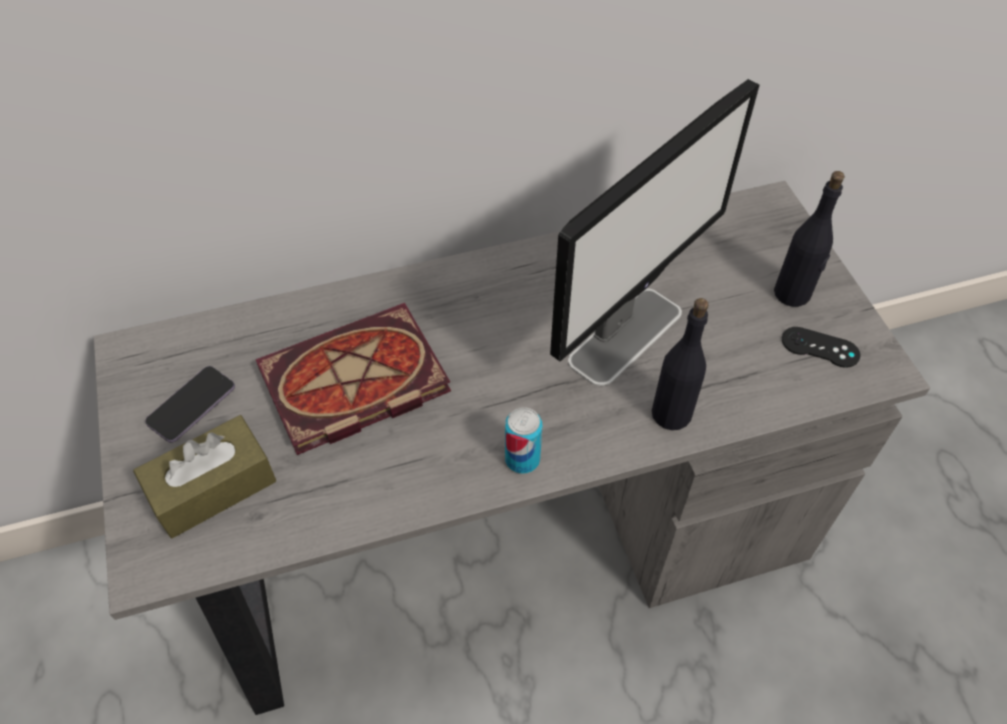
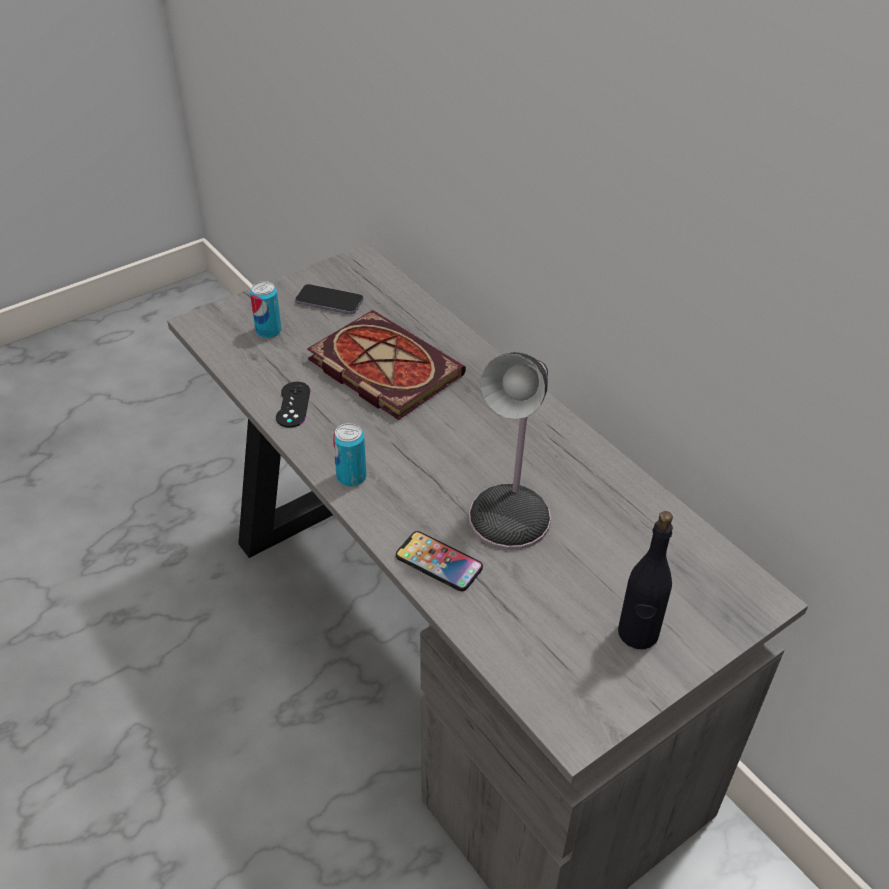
camera: 70 degrees right, 10 degrees down
brown tissue box [133,415,276,538] -> can [250,281,282,338]
monitor [550,79,759,386] -> table lamp [468,352,551,550]
black bottle [652,298,709,430] -> phone [396,531,483,591]
black game controller [782,327,860,368] -> black game controller moved to [276,382,310,428]

